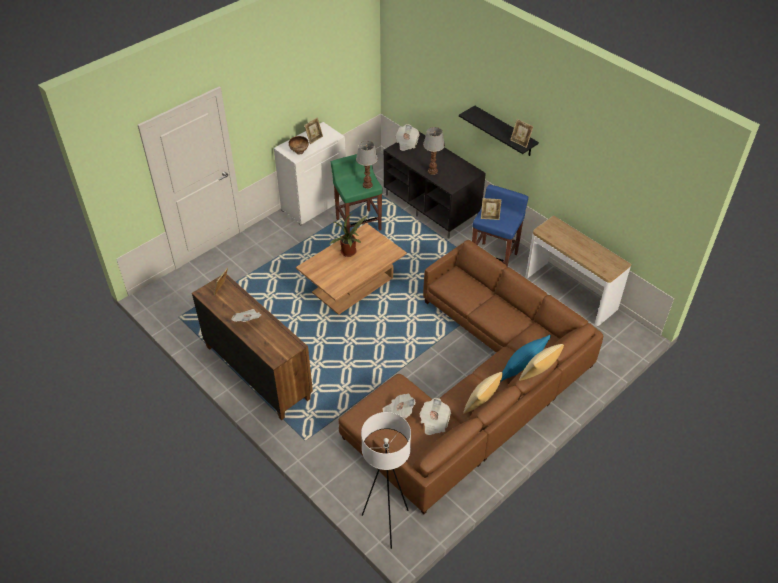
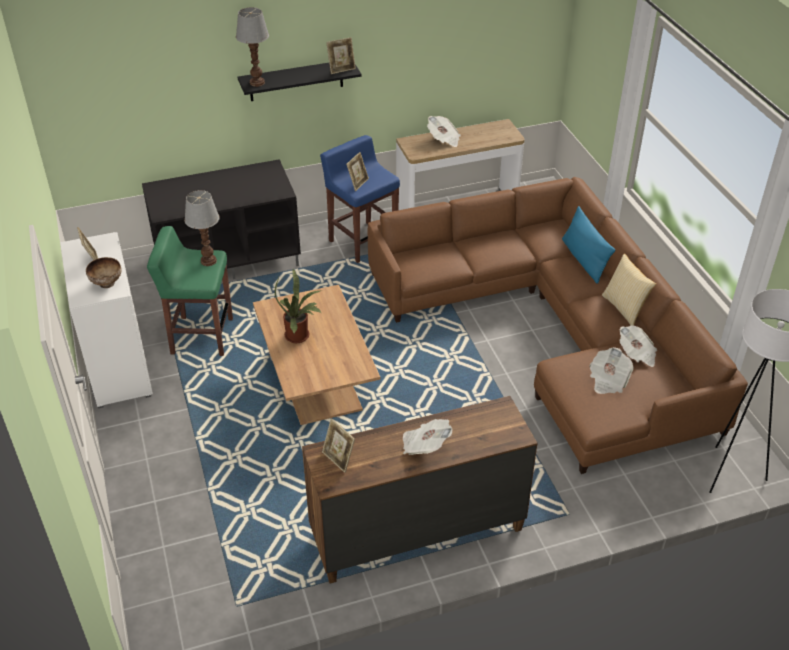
camera: 65 degrees left, 5 degrees down
newspaper [395,124,420,151] -> newspaper moved to [427,116,461,147]
table lamp [423,127,445,175] -> table lamp moved to [236,7,269,87]
pillow [519,344,564,381] -> none

